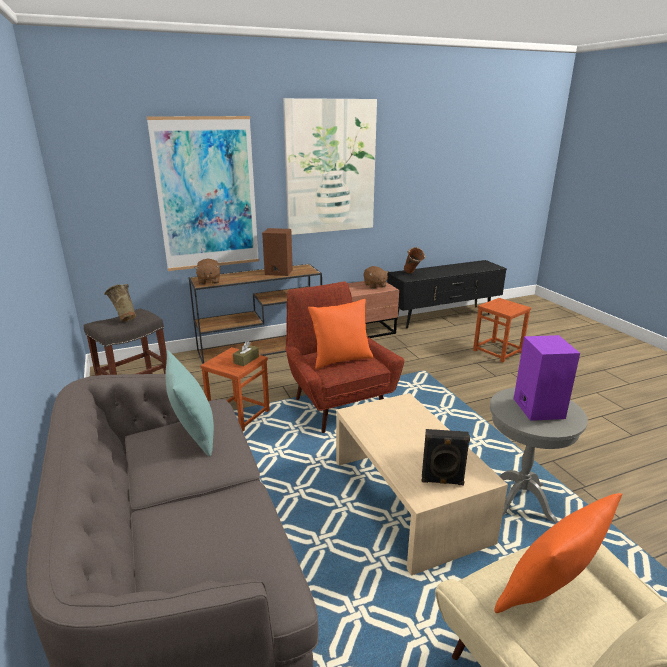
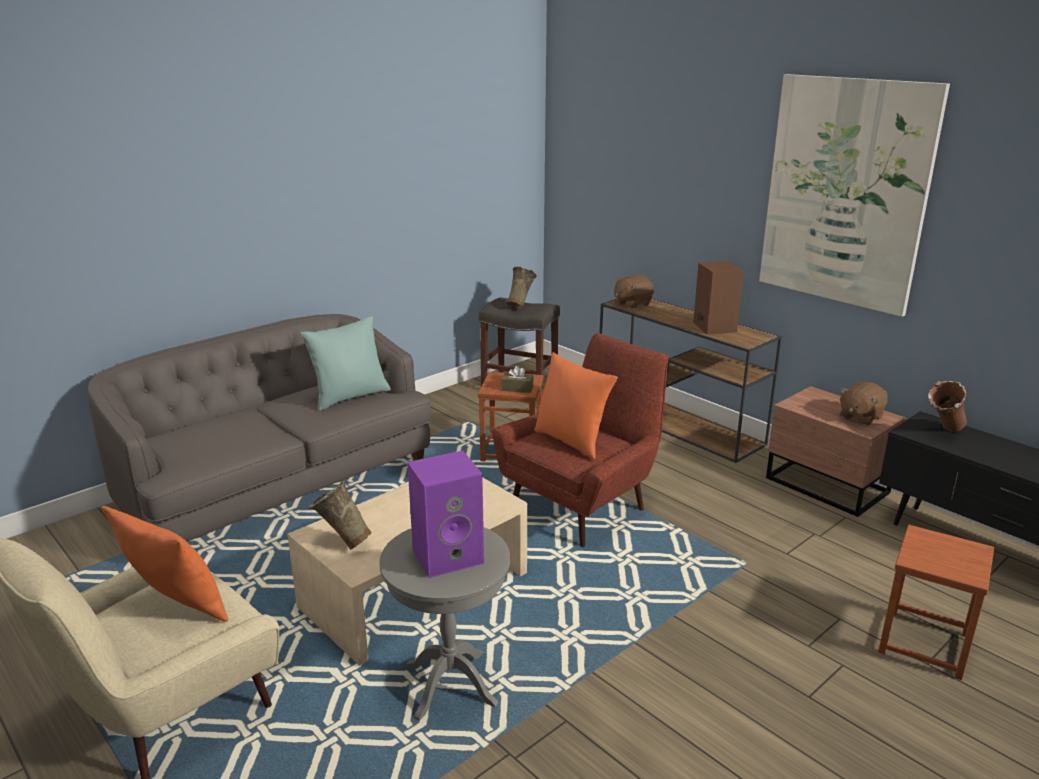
camera: 70 degrees right, 0 degrees up
picture [147,116,259,271] -> none
black speaker [422,429,470,485] -> beige vase [308,481,372,550]

